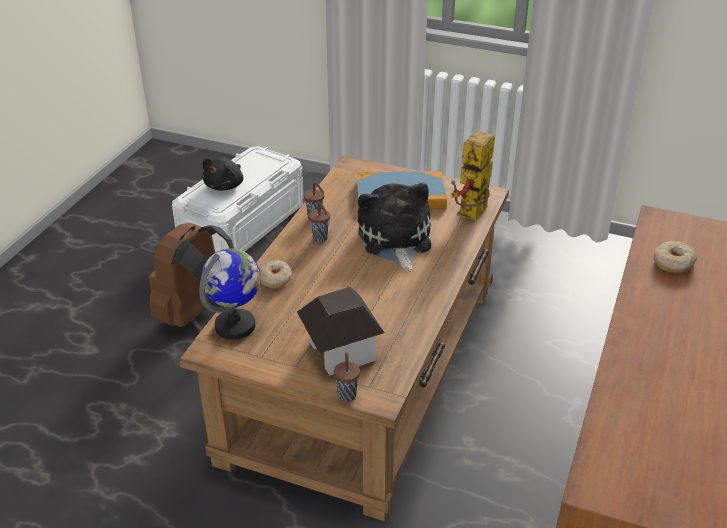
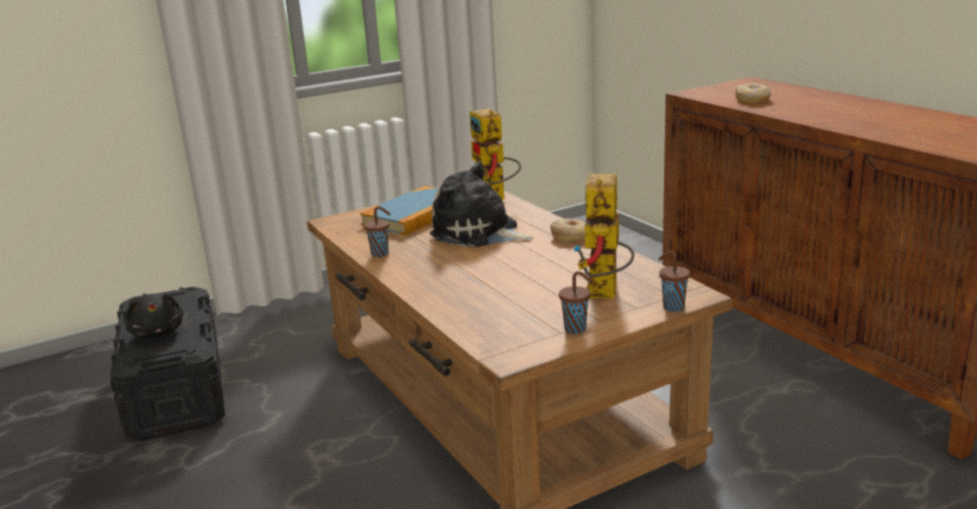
camera: 50 degrees left, 15 degrees down
brown backpack [148,223,234,331] -> none
white storage box [172,146,304,252] -> black storage box [110,287,225,440]
globe [199,248,261,340] -> none
donut [259,260,292,288] -> donut moved to [550,218,585,241]
toy house [297,287,385,376] -> toy robot [573,174,634,298]
brown cup [309,203,330,242] -> brown cup moved to [559,271,593,334]

